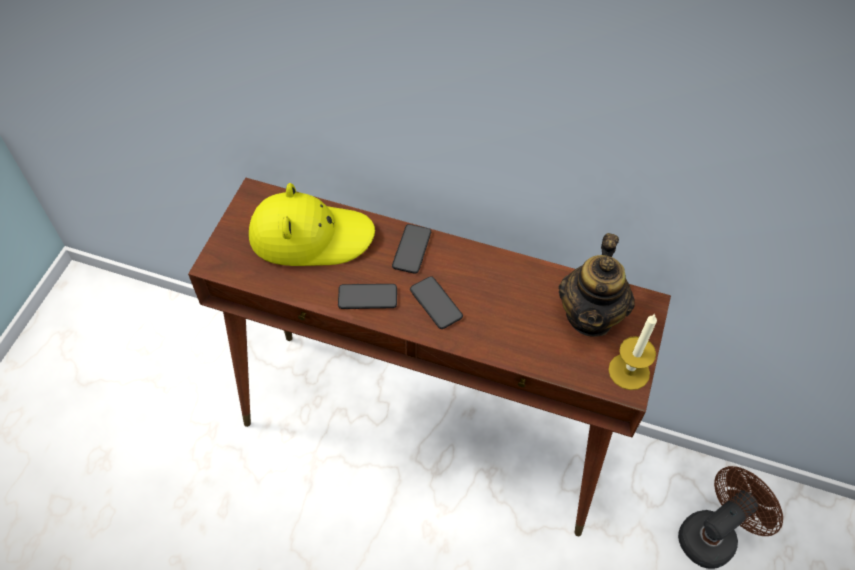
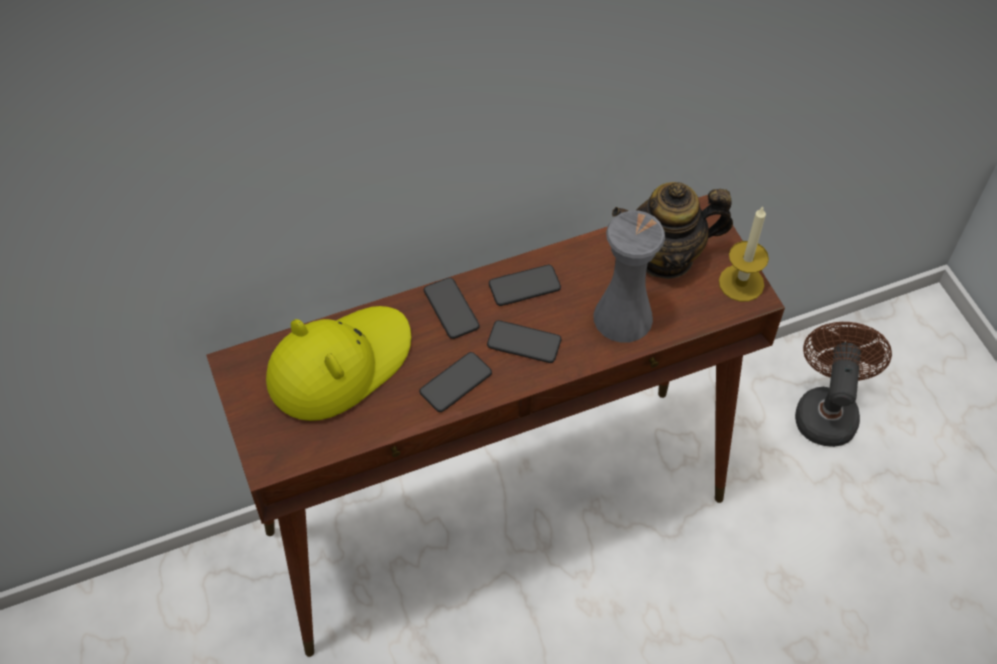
camera: 40 degrees left, 0 degrees up
teapot [558,233,635,337] -> teapot turned 105 degrees clockwise [612,182,733,279]
none -> phone [489,265,561,306]
none -> grey vase [593,211,665,342]

